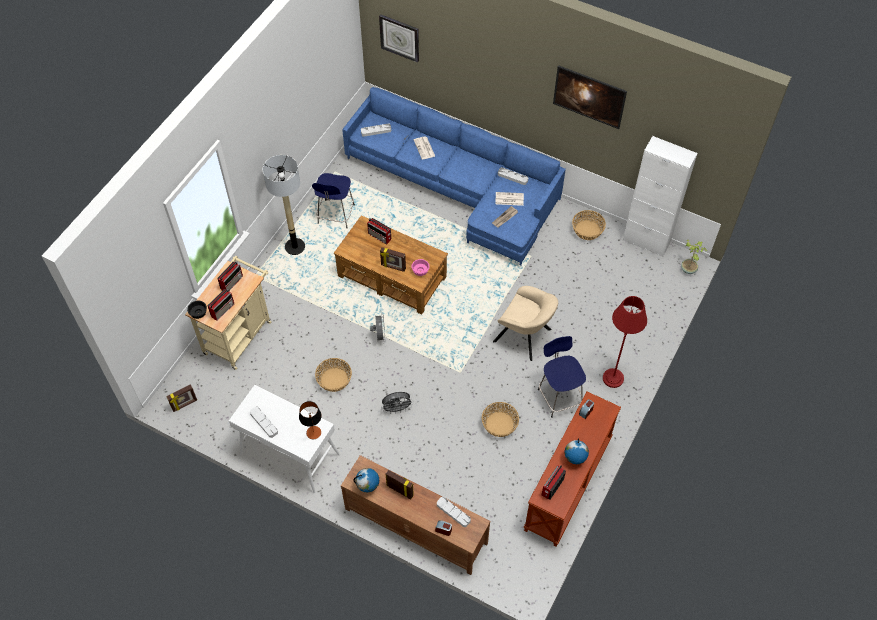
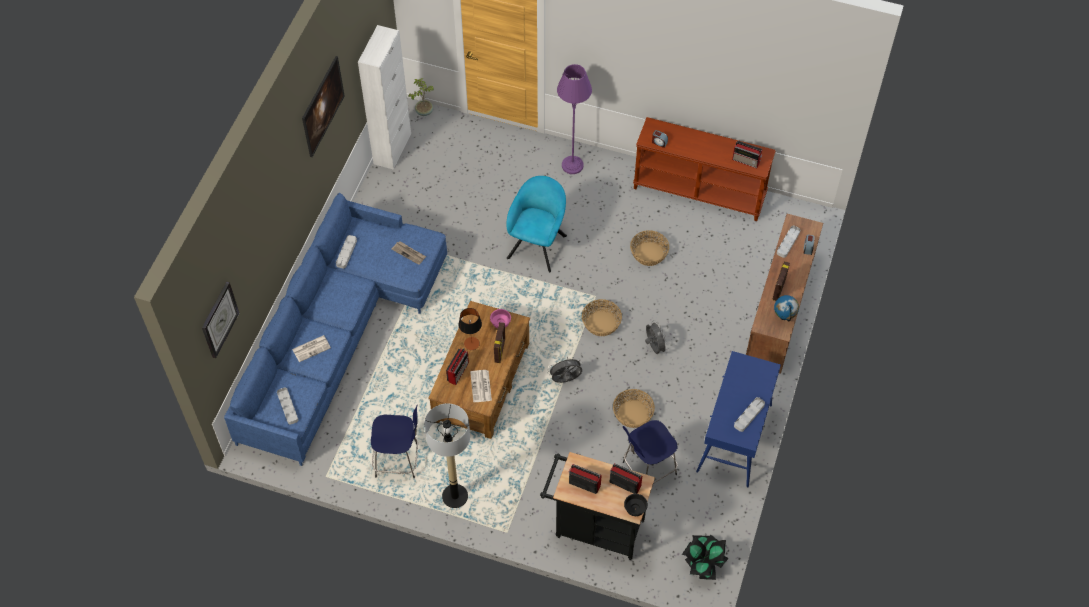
camera: 100 degrees left, 0 degrees up
picture frame [166,384,197,412] -> potted plant [682,535,728,580]
beige cart [185,256,271,370] -> black cart [540,452,655,560]
white console table [229,385,340,493] -> blue console table [696,351,781,487]
table lamp [299,401,322,439] -> table lamp moved to [458,308,482,350]
beige armchair [493,286,558,361] -> turquoise armchair [506,176,567,272]
newspaper [495,192,524,206] -> newspaper moved to [470,370,492,402]
blue stool [538,336,586,418] -> blue stool moved to [623,420,678,484]
globe [565,438,589,464] -> none
basket [572,210,606,240] -> basket moved to [582,299,622,336]
red floor lamp [603,296,647,388] -> purple floor lamp [557,64,592,174]

